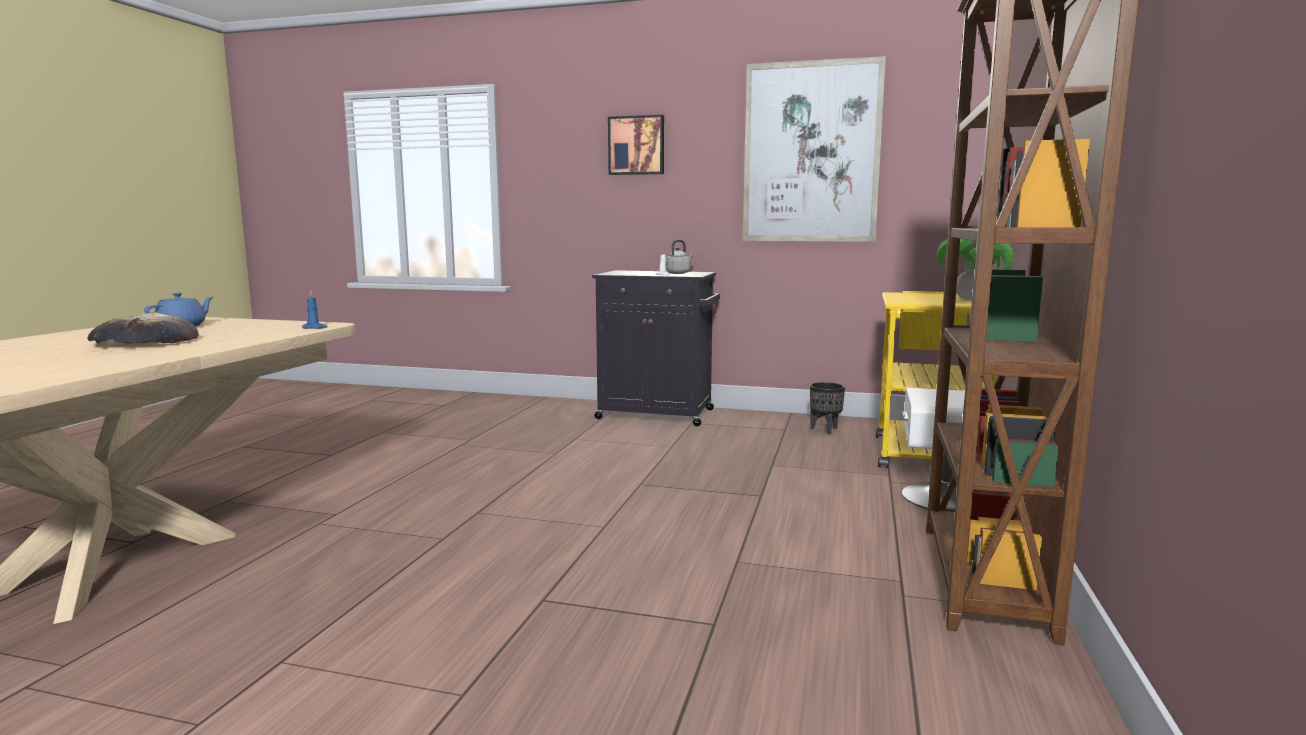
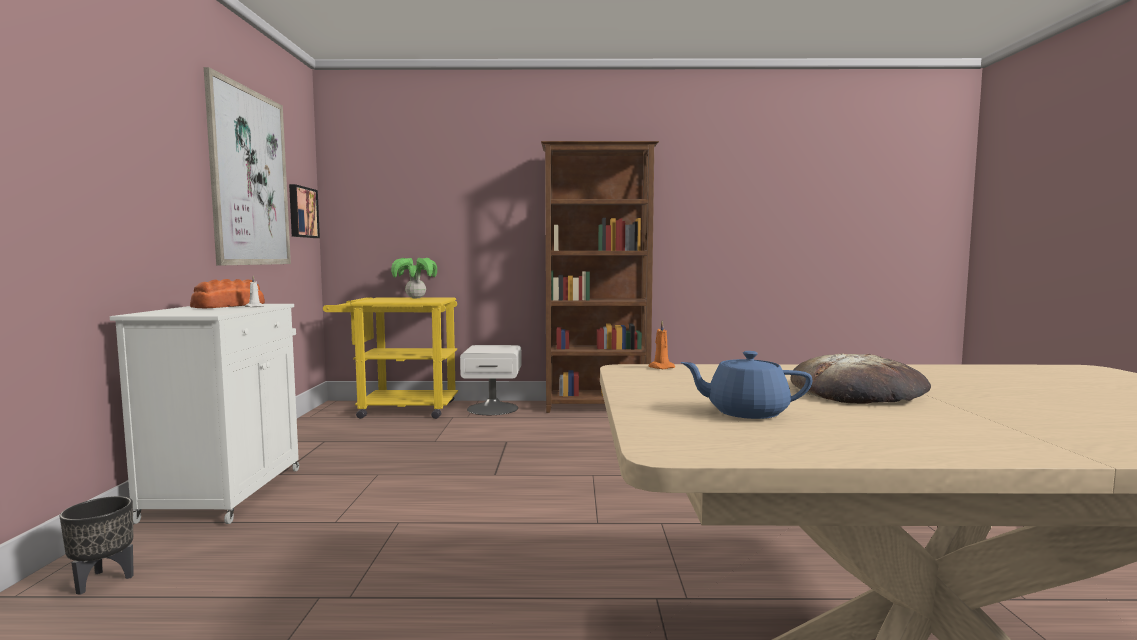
camera: 105 degrees left, 5 degrees down
blue candle [302,291,327,329] -> orange candle [648,321,675,369]
black cabinet [592,270,720,426] -> white cabinet [110,304,299,524]
picture [608,115,664,175] -> picture moved to [289,184,320,238]
grey kettle [666,240,693,274] -> bread [190,279,265,308]
black planter [810,382,845,434] -> black planter moved to [60,496,134,595]

